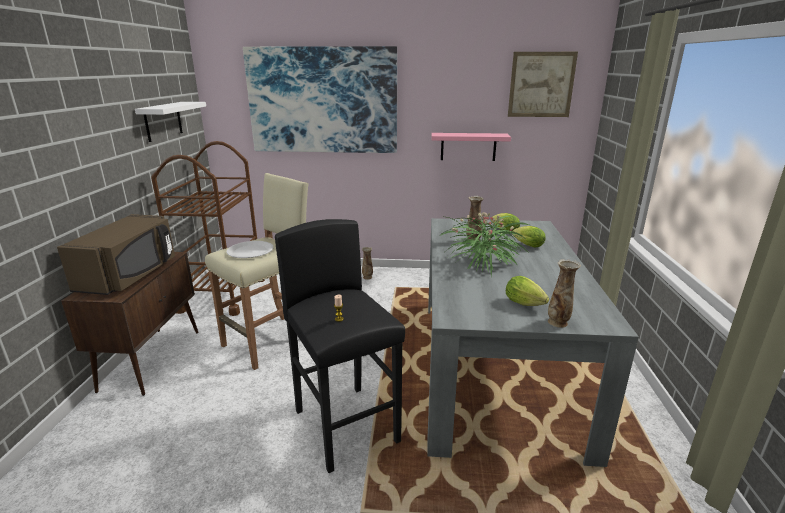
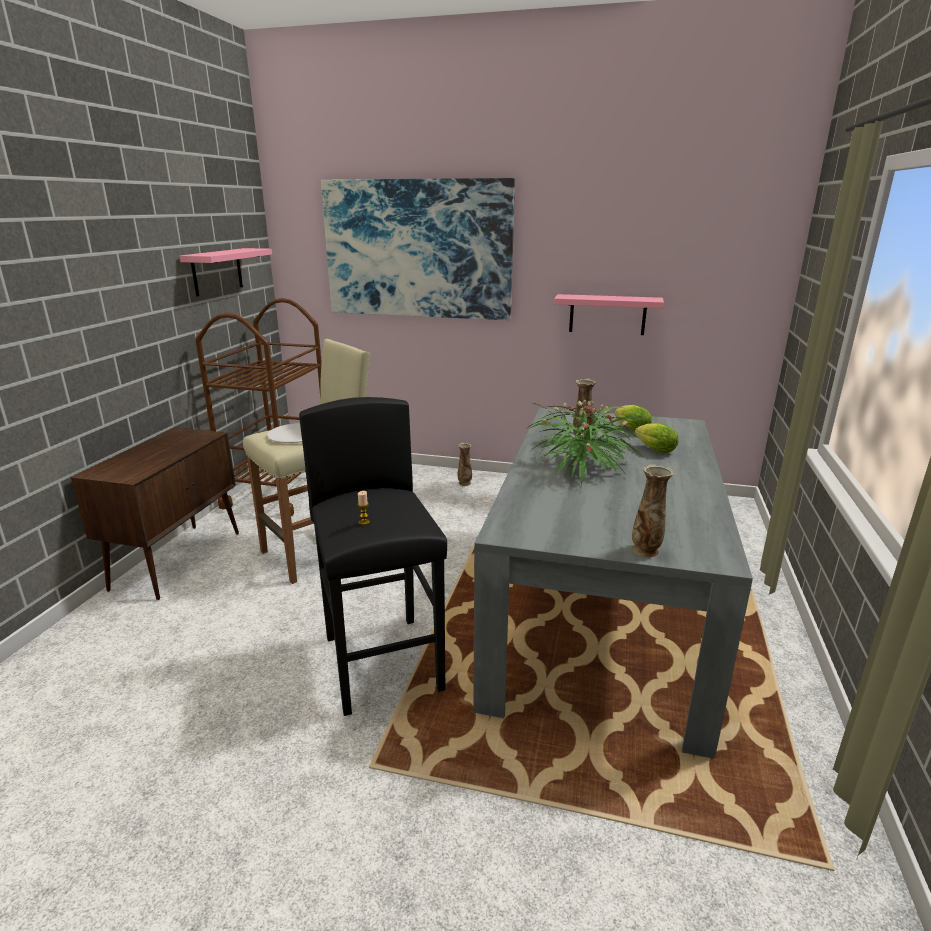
camera: 10 degrees right, 0 degrees up
brown microwave [57,214,175,295] -> none
white shelf [135,102,206,142] -> pink shelf [180,248,272,296]
lettuce [506,276,549,306] -> none
picture [508,52,578,117] -> none

